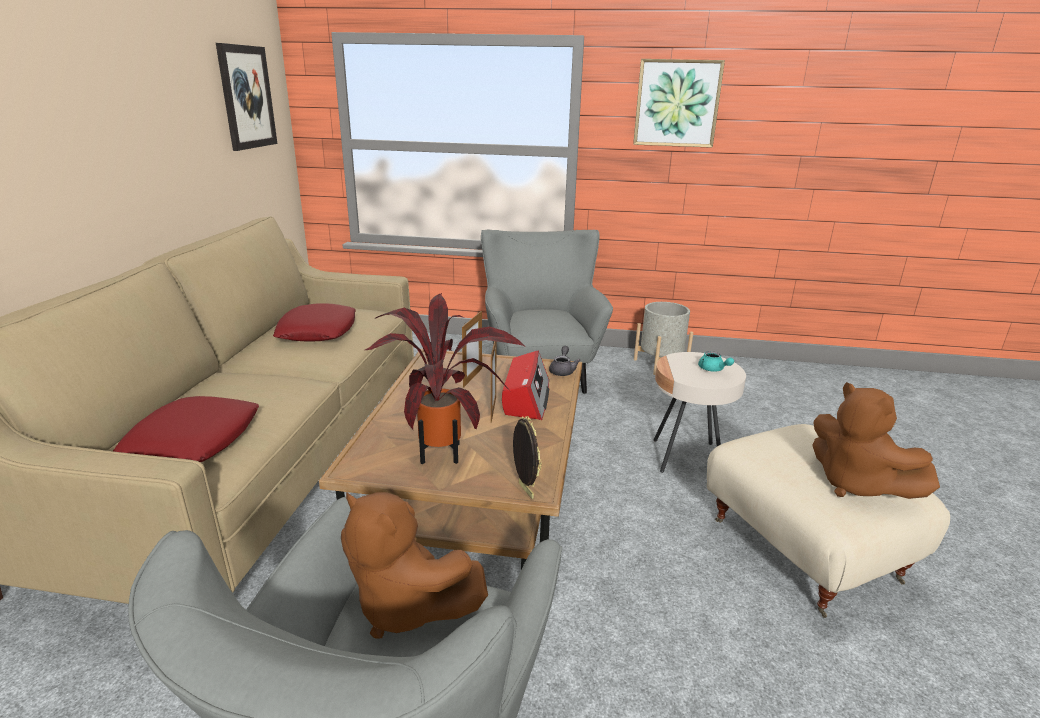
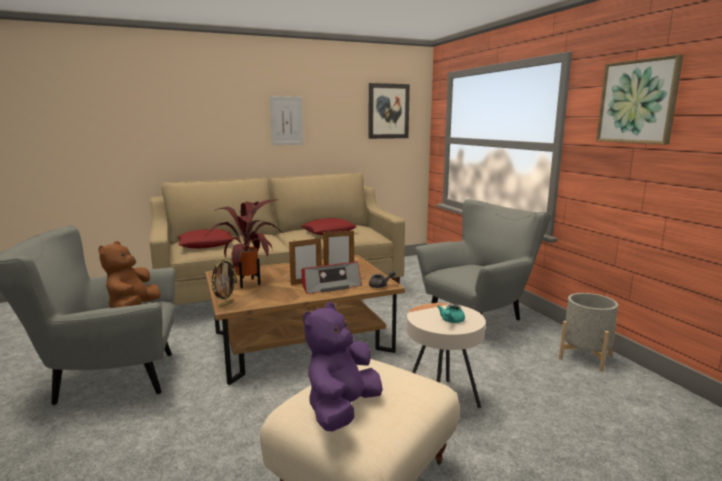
camera: 60 degrees right, 10 degrees down
brown plush toy [812,382,940,499] -> purple plush toy [303,302,383,432]
none -> picture [270,96,303,145]

